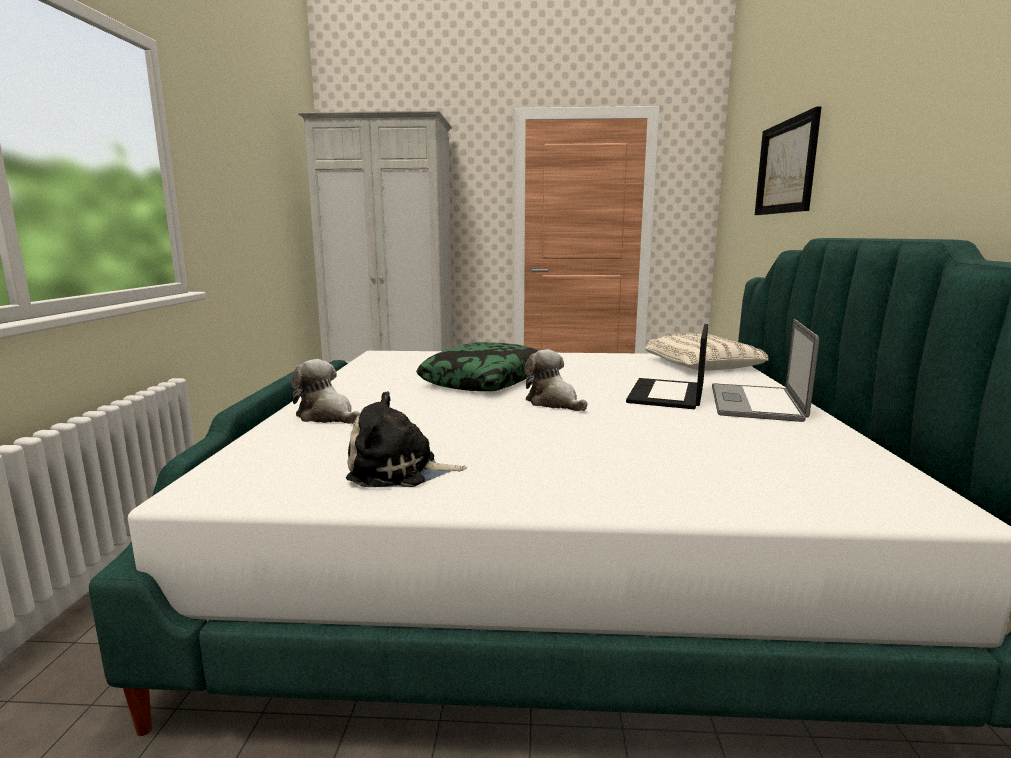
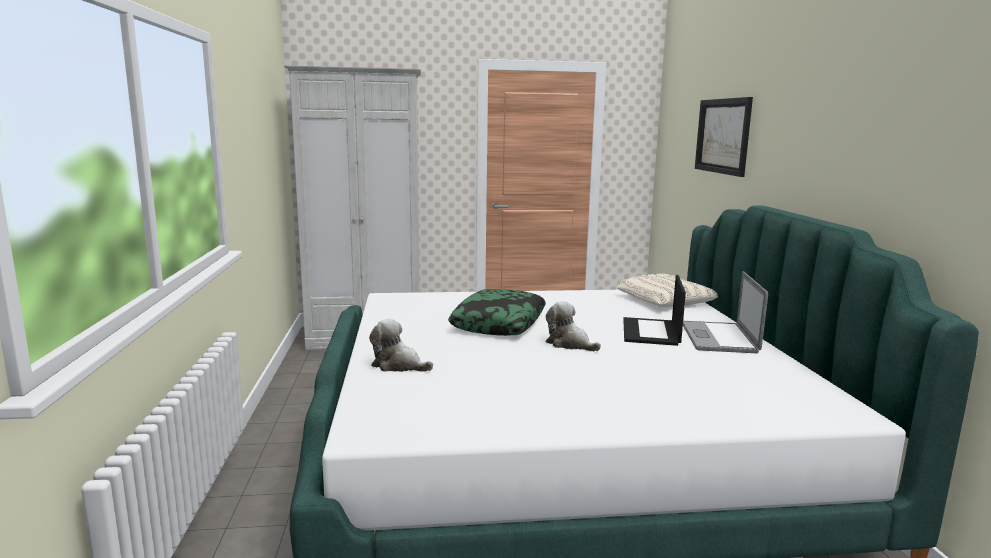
camera: 10 degrees left, 0 degrees up
plush toy [346,391,467,487] -> none

